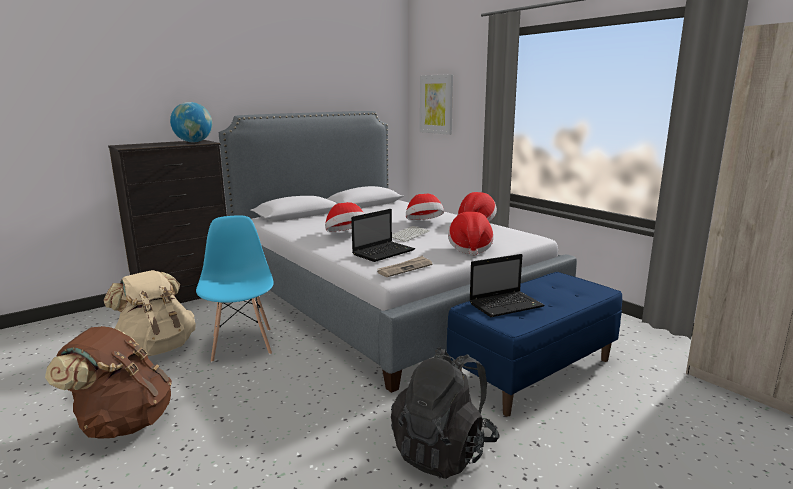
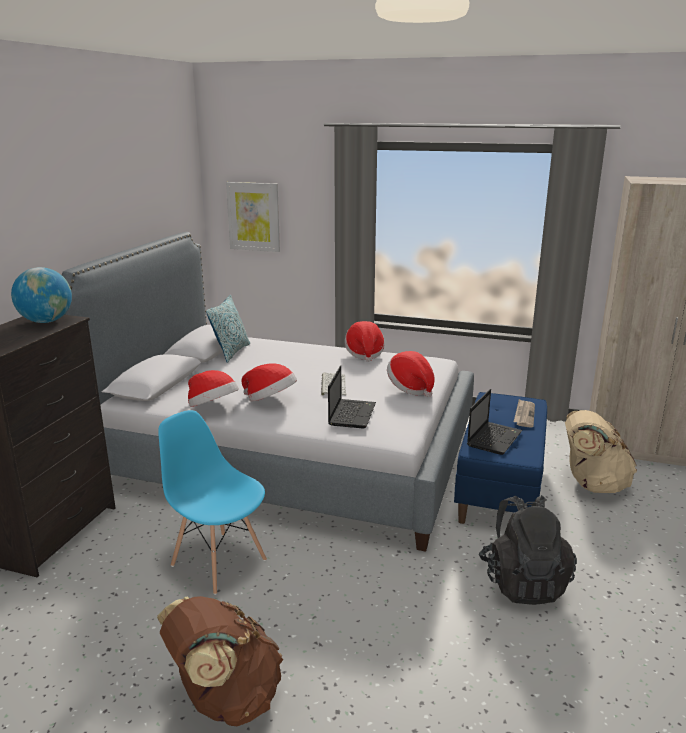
camera: 35 degrees left, 5 degrees up
beige backpack [103,270,196,356] -> beige backpack moved to [565,410,637,493]
newspaper [377,255,433,277] -> newspaper moved to [514,399,535,428]
hat [406,194,444,220] -> hat moved to [188,370,239,407]
none -> pillow [206,295,250,363]

